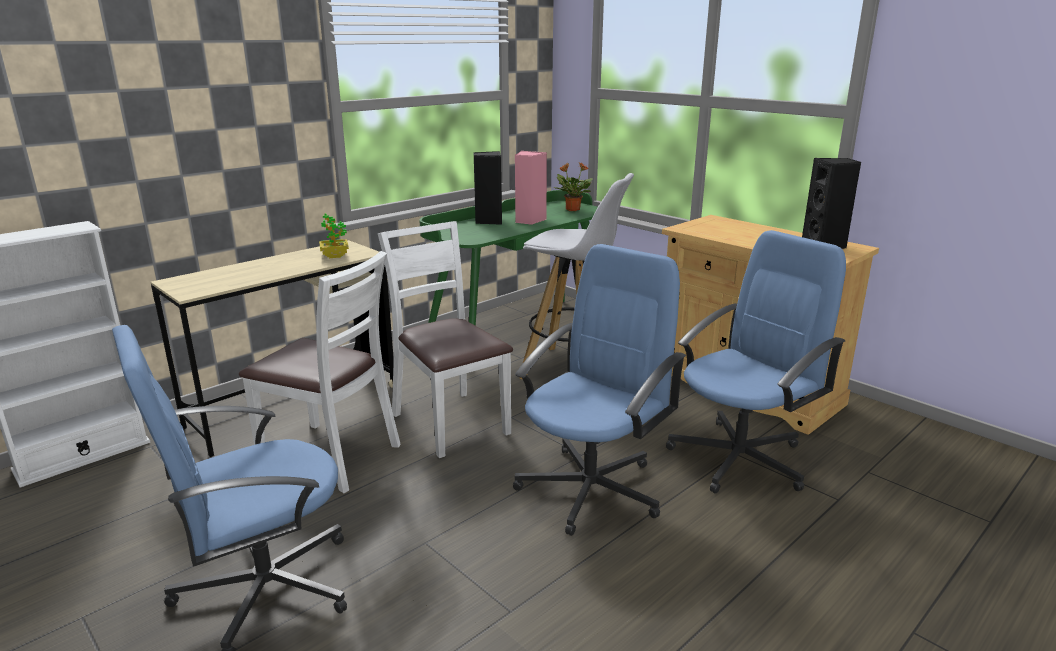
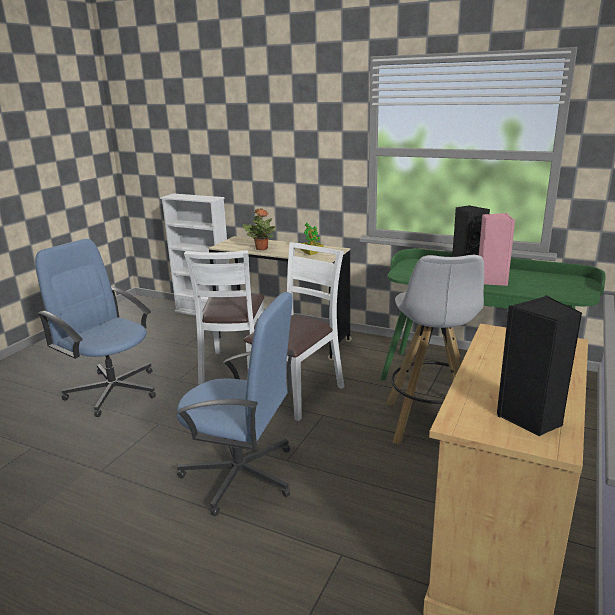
camera: 70 degrees right, 0 degrees up
potted plant [553,162,593,211] -> potted plant moved to [243,208,276,250]
blue office chair [666,230,846,493] -> none

